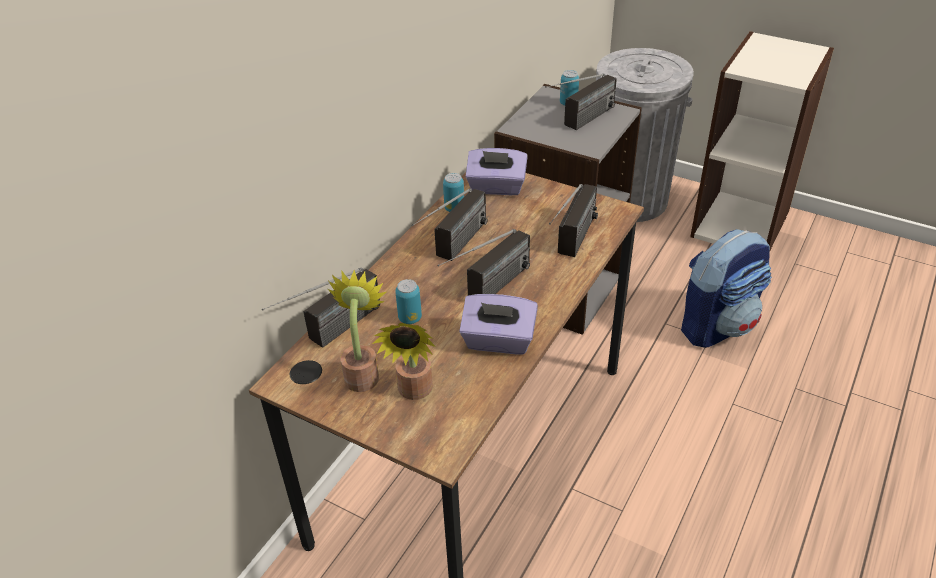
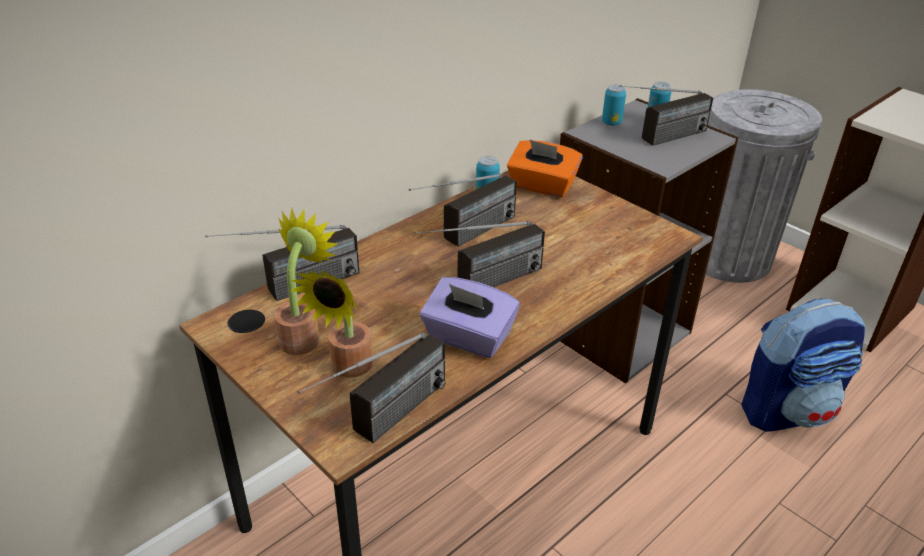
camera: 15 degrees right, 5 degrees down
can [395,279,422,324] -> can moved to [602,84,626,126]
purple tissue box [465,148,528,195] -> orange tissue box [507,140,583,198]
radio [549,184,598,257] -> radio moved to [298,333,446,443]

